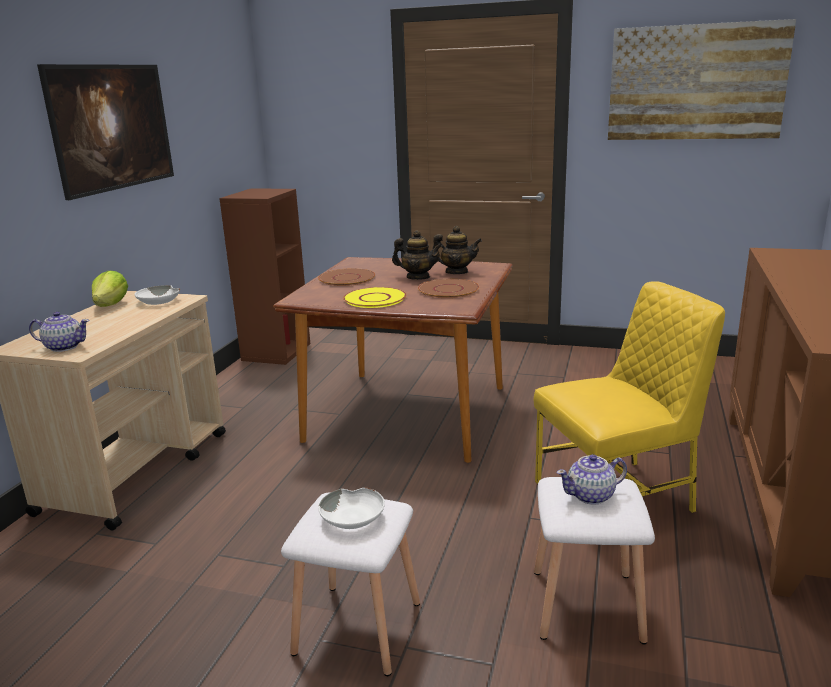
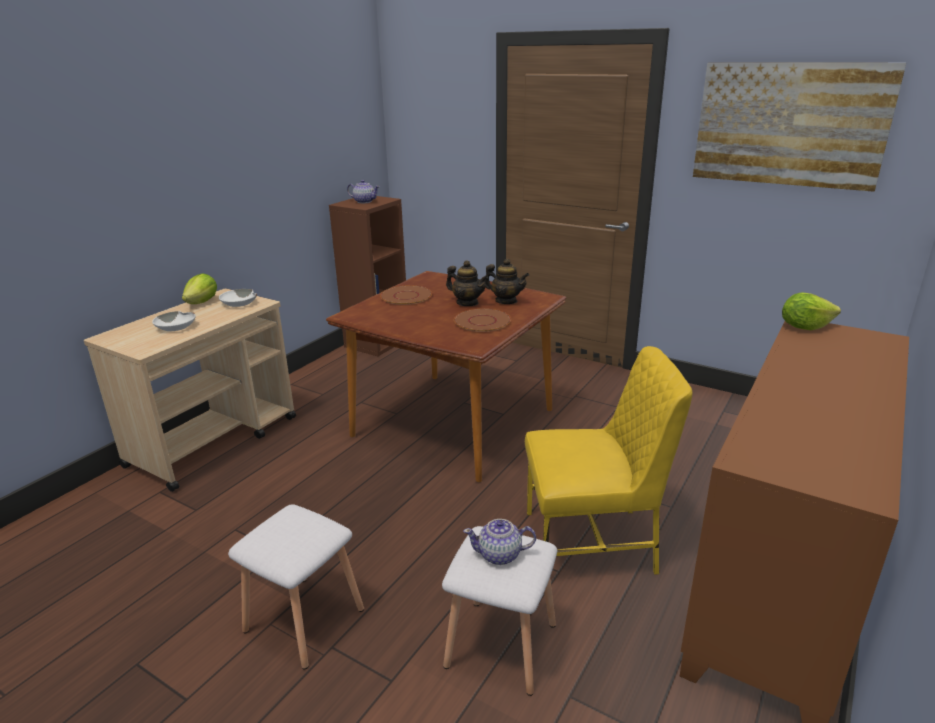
camera: 15 degrees right, 5 degrees up
teapot [29,312,89,352] -> teapot moved to [347,180,380,203]
picture [37,64,174,200] -> none
white bowl [318,488,385,529] -> white bowl moved to [152,311,196,331]
yellow plate [343,287,406,308] -> none
none -> lettuce [782,292,841,330]

